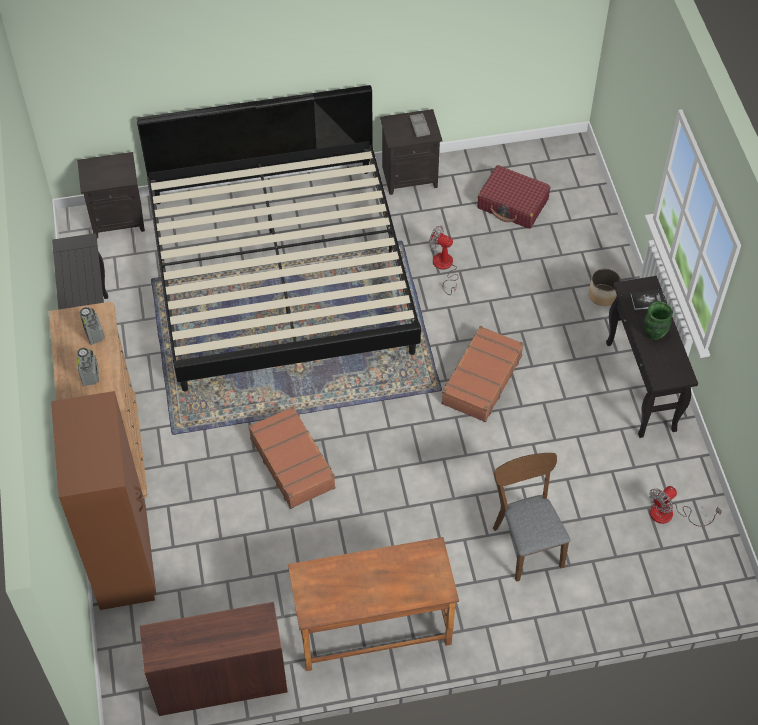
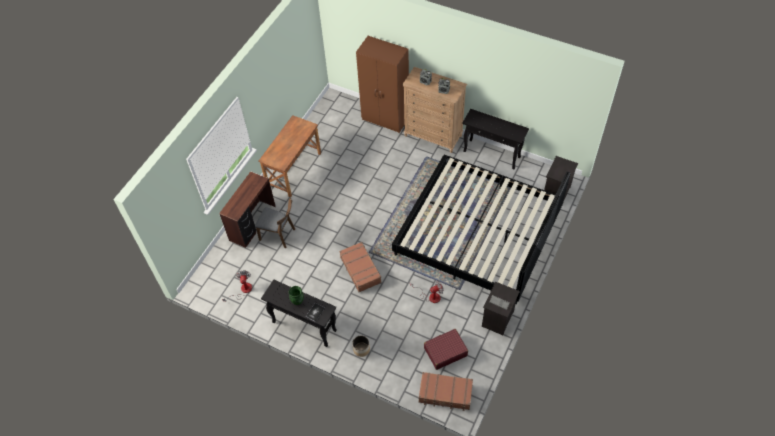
camera: 130 degrees right, 0 degrees up
brown desk [139,602,288,716] -> brown desk moved to [219,172,276,248]
brown suitcase [249,406,336,509] -> brown suitcase moved to [419,372,473,411]

